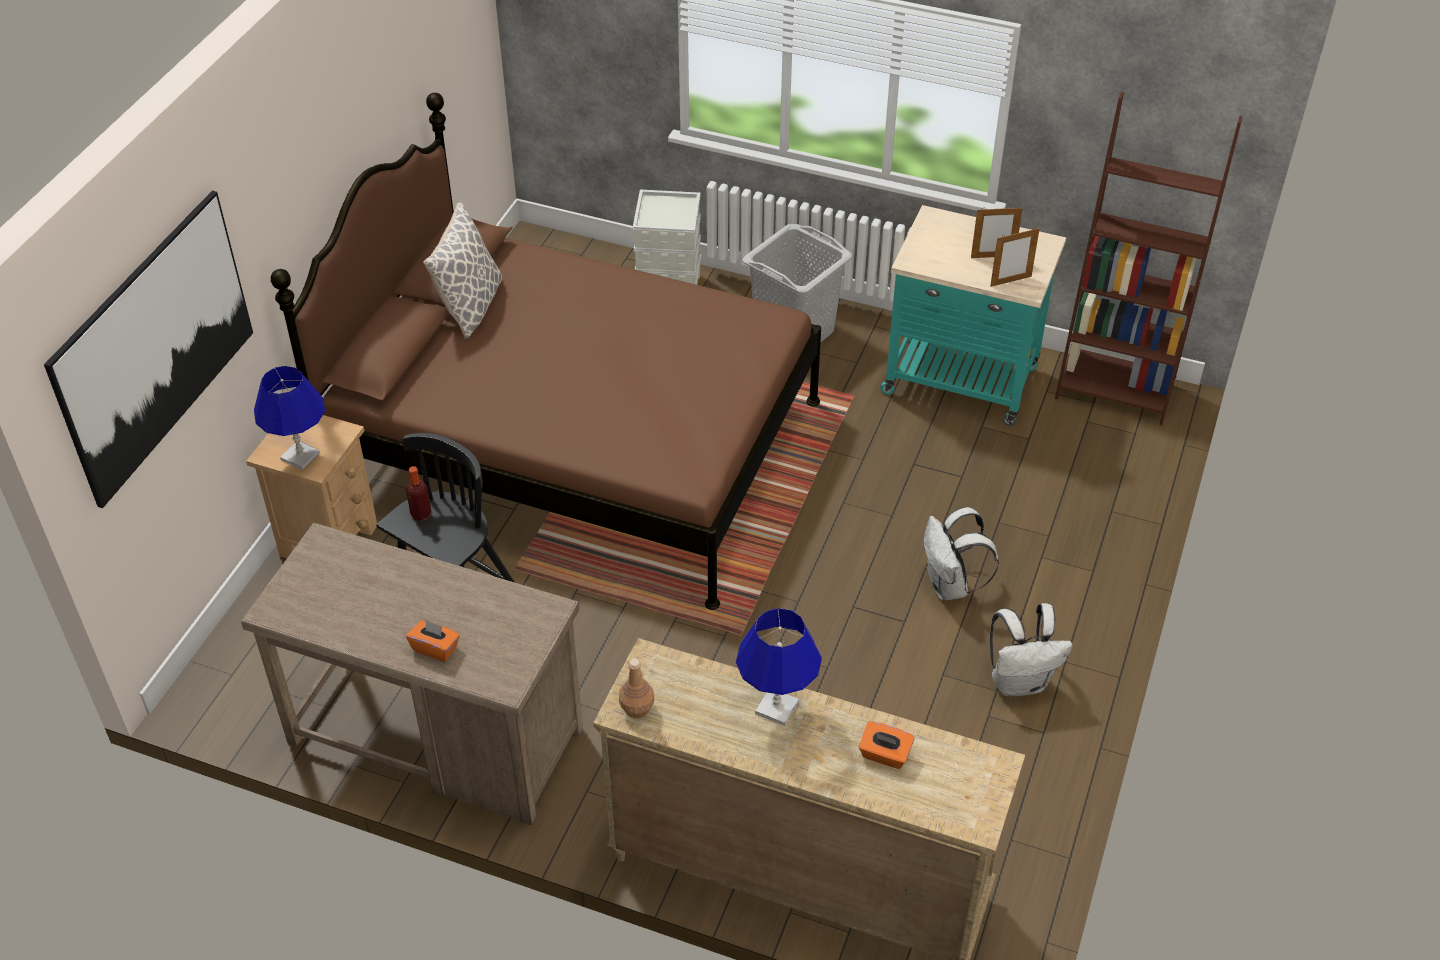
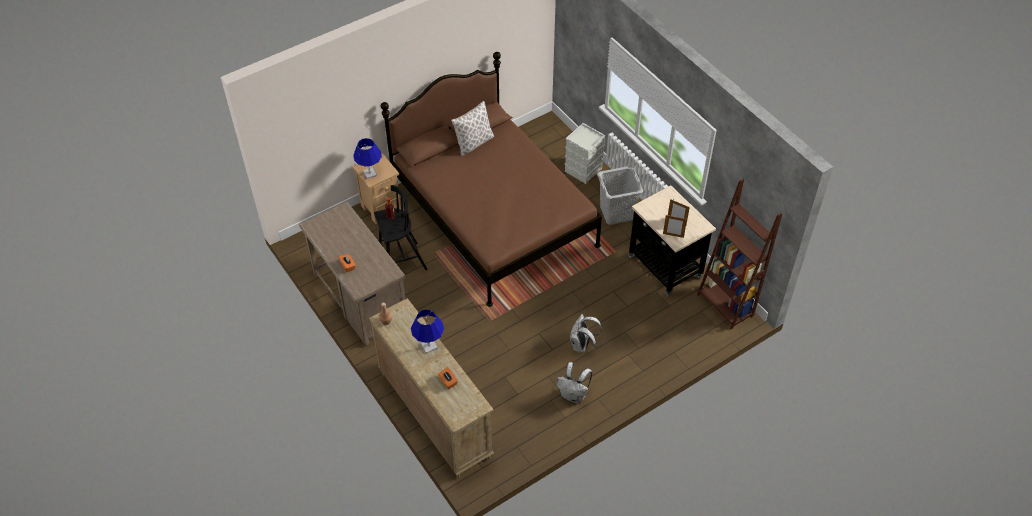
camera: 35 degrees right, 5 degrees up
picture [44,191,253,508] -> none
turquoise cart [880,205,1066,426] -> black cart [628,185,716,297]

